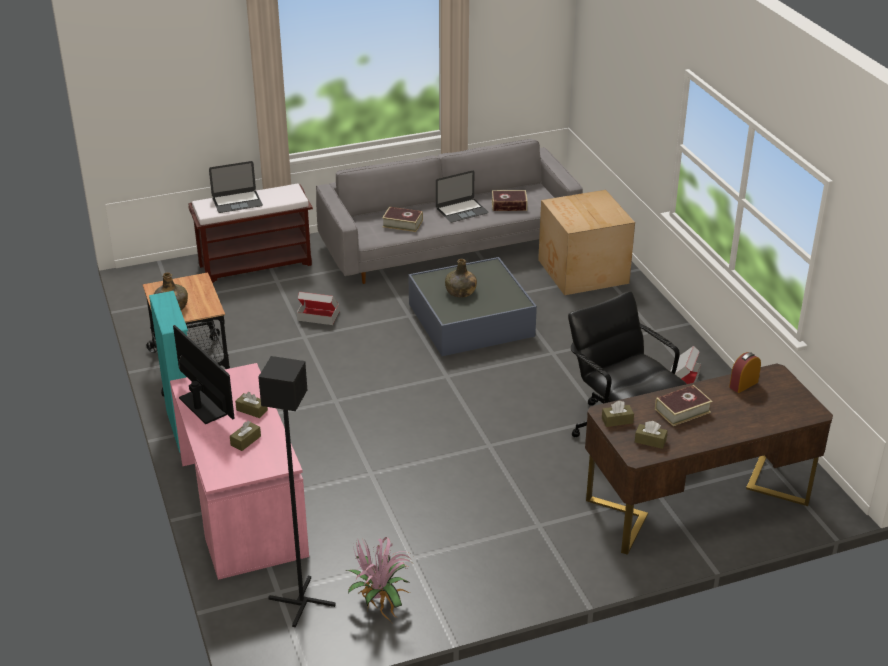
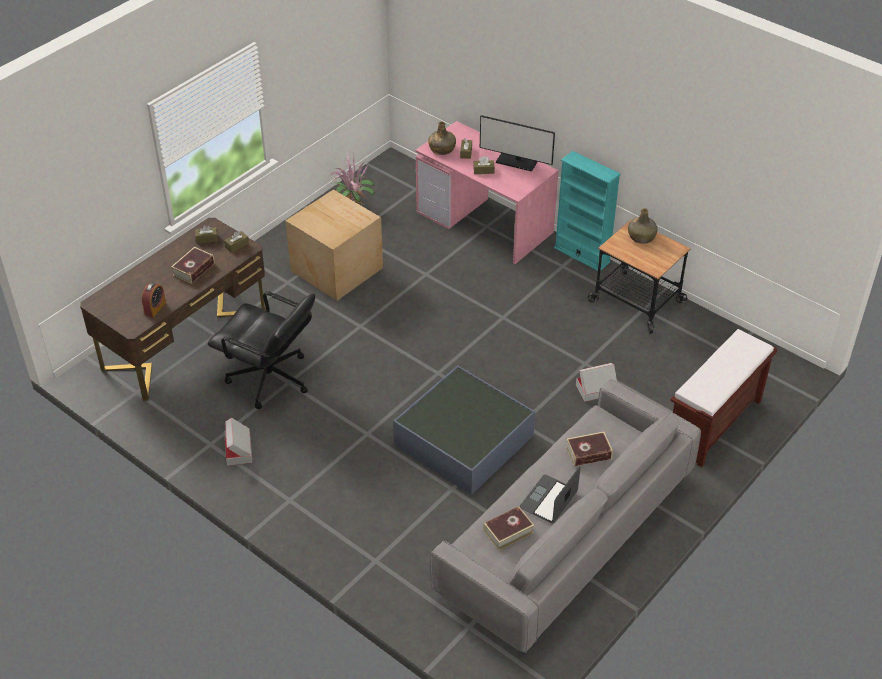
camera: 150 degrees right, 10 degrees up
laptop [209,161,263,213] -> none
black floor lamp [258,356,336,627] -> none
green bottle [445,259,477,297] -> green bottle moved to [428,122,456,155]
cardboard box [538,190,635,295] -> cardboard box moved to [286,189,383,301]

